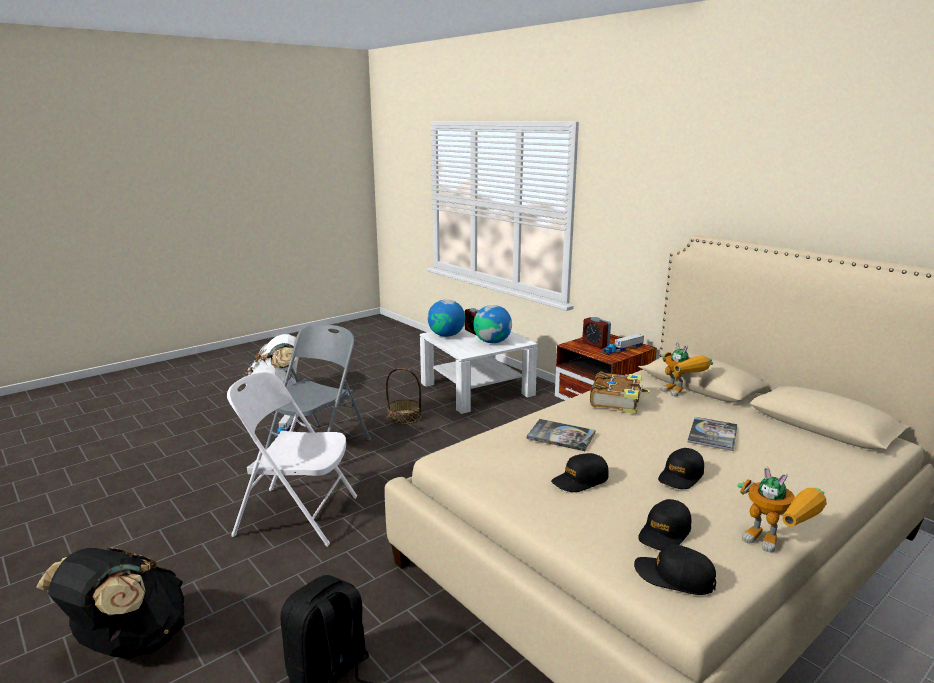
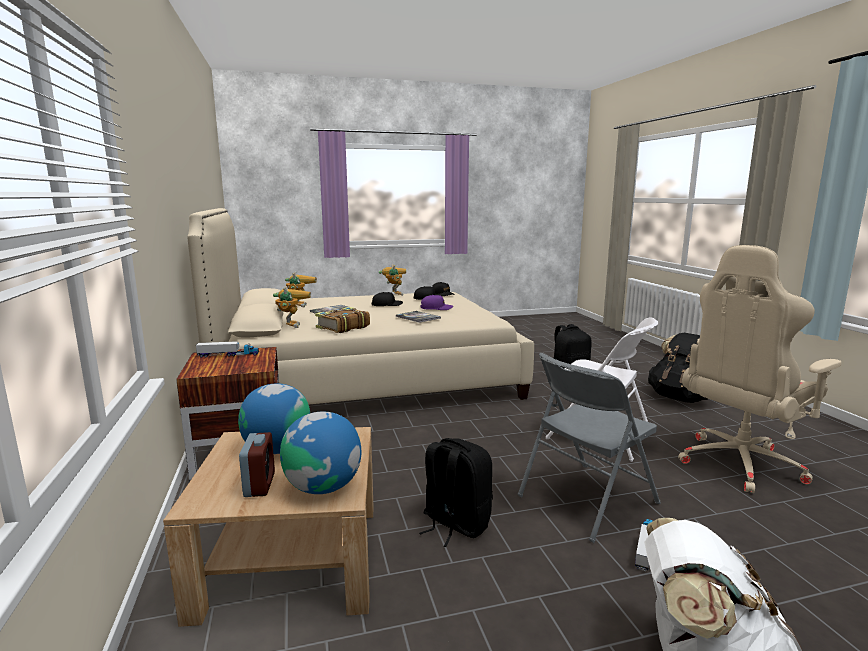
camera: 155 degrees left, 5 degrees down
basket [386,368,421,424] -> black backpack [419,438,493,547]
white coffee table [420,326,538,414] -> brown coffee table [163,427,374,627]
black cap [551,453,609,492] -> purple cap [420,295,453,310]
alarm clock [582,317,611,348] -> none
none -> toy robot [285,272,317,307]
none -> beige office chair [678,245,842,493]

